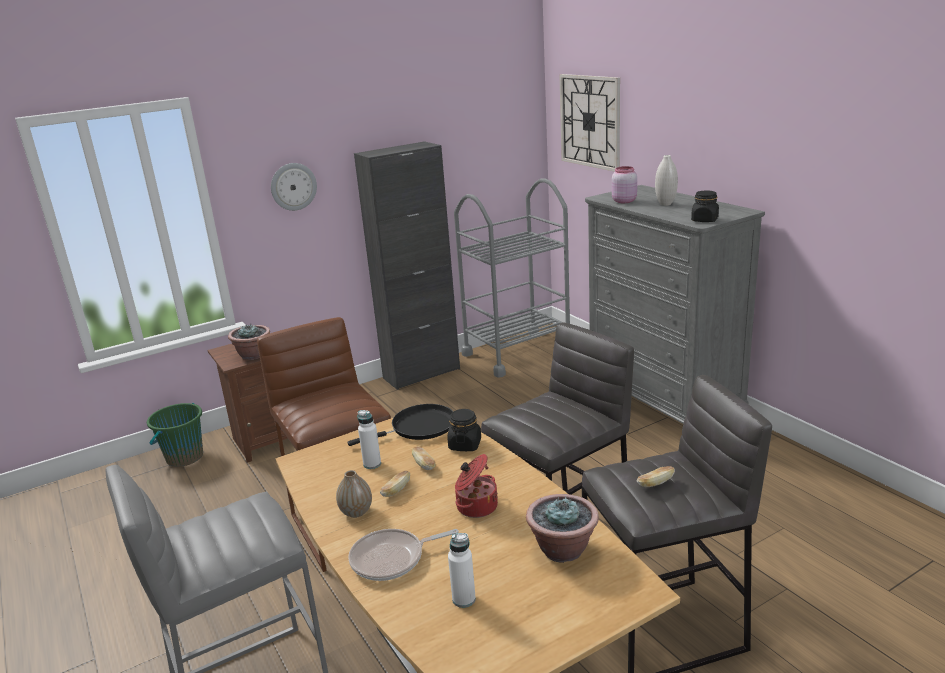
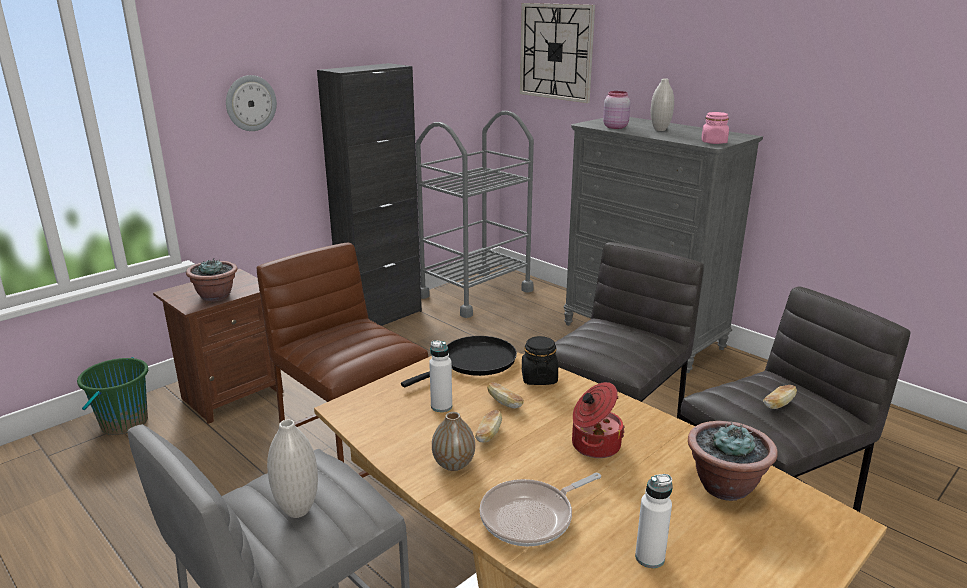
camera: 15 degrees left, 0 degrees up
black jar [691,190,719,222] -> pink jar [701,112,729,144]
none -> white vase [267,419,318,518]

